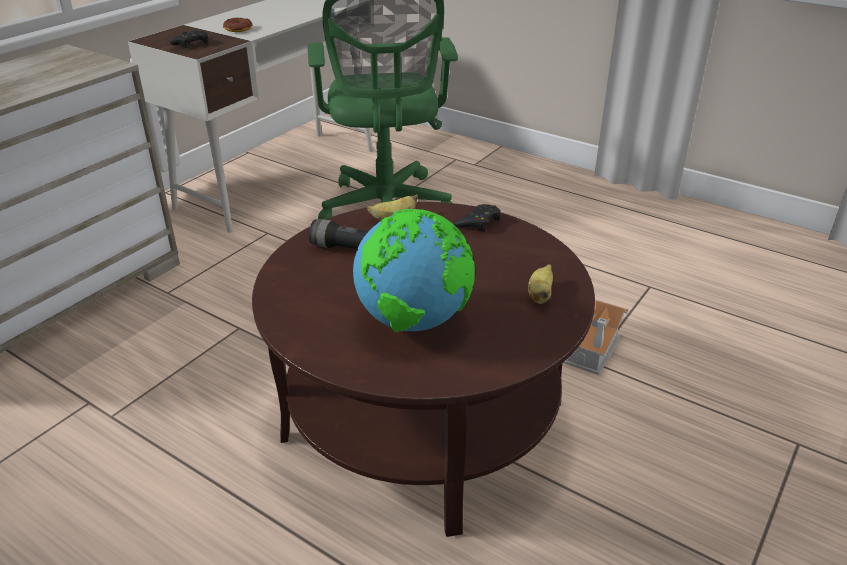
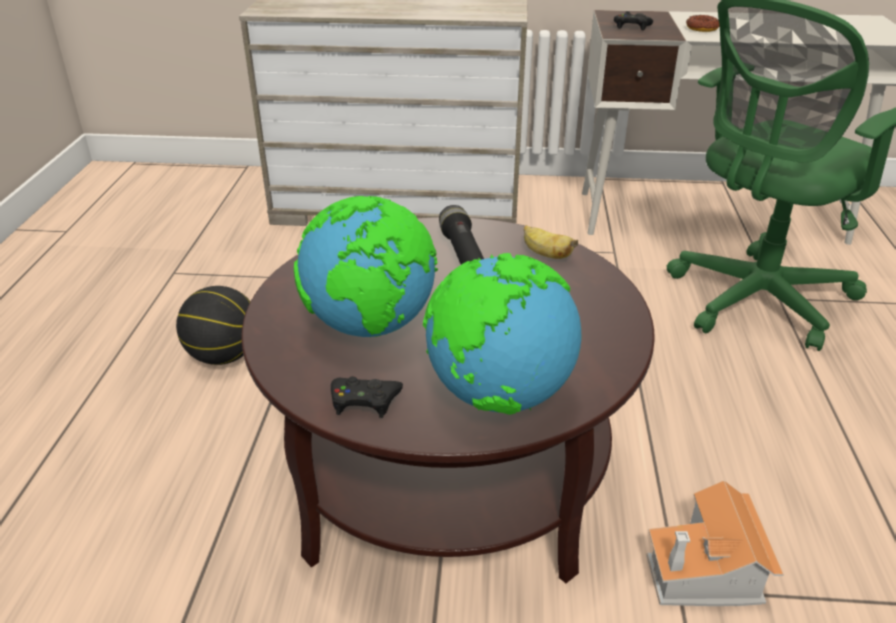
camera: 60 degrees right, 0 degrees up
black game controller [454,204,501,232] -> black game controller moved to [331,376,403,418]
banana [528,264,553,304] -> globe [423,253,581,415]
none -> basketball [176,286,251,365]

